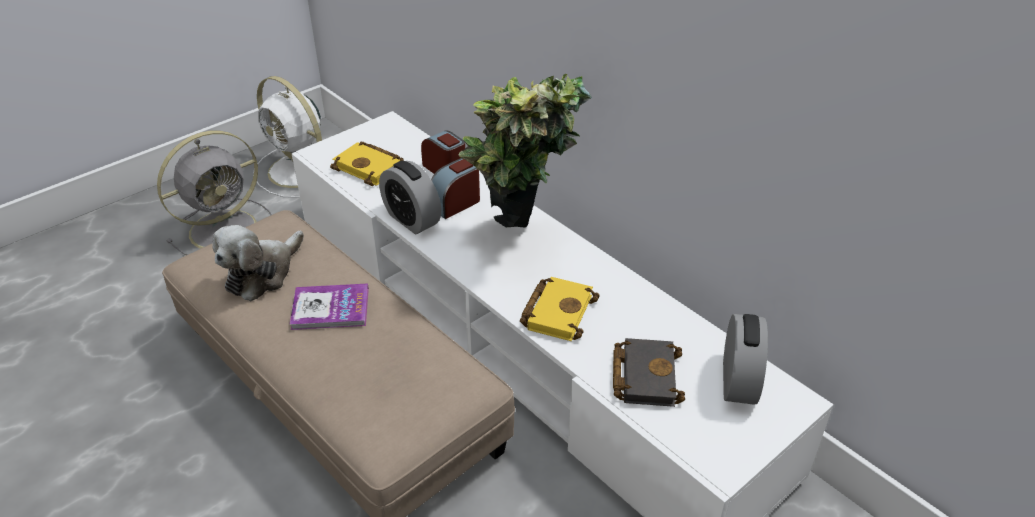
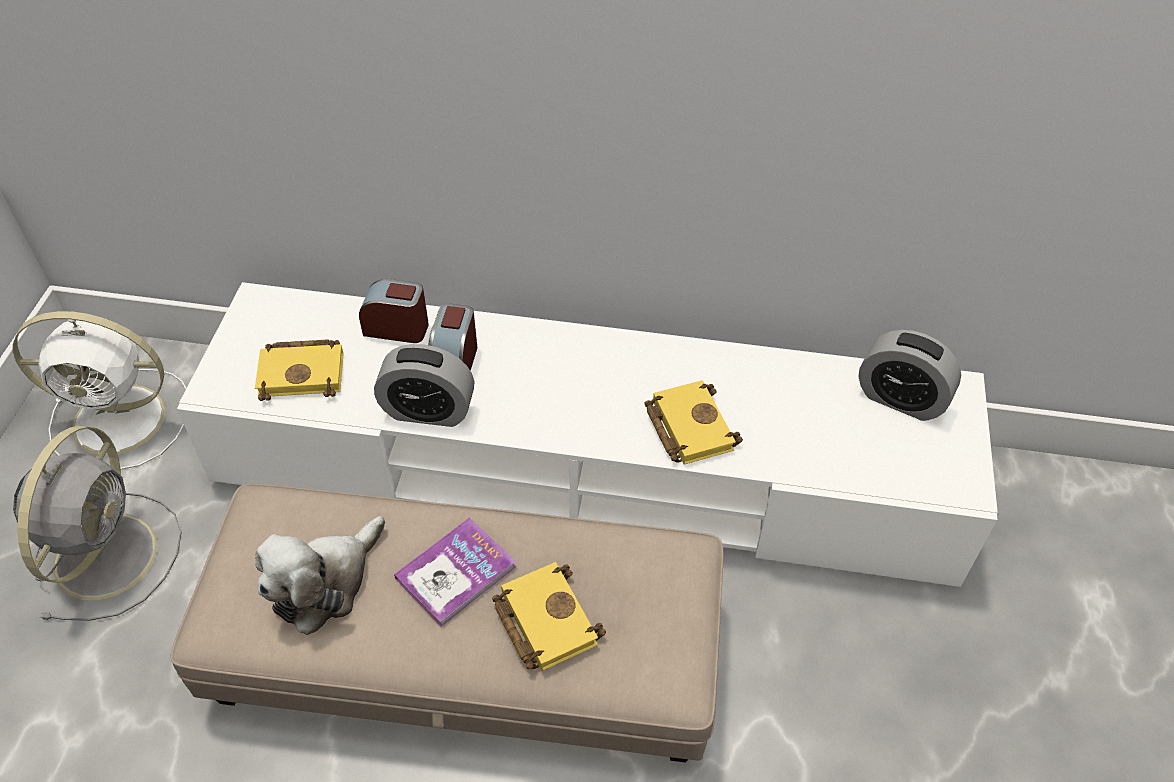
camera: 40 degrees left, 10 degrees up
plush toy [212,225,304,301] -> plush toy turned 45 degrees clockwise [255,516,385,635]
potted plant [459,73,592,228] -> none
black book [613,338,685,407] -> none
alarm clock [723,314,768,405] -> alarm clock turned 150 degrees clockwise [858,330,961,421]
none -> yellow book [492,562,606,671]

